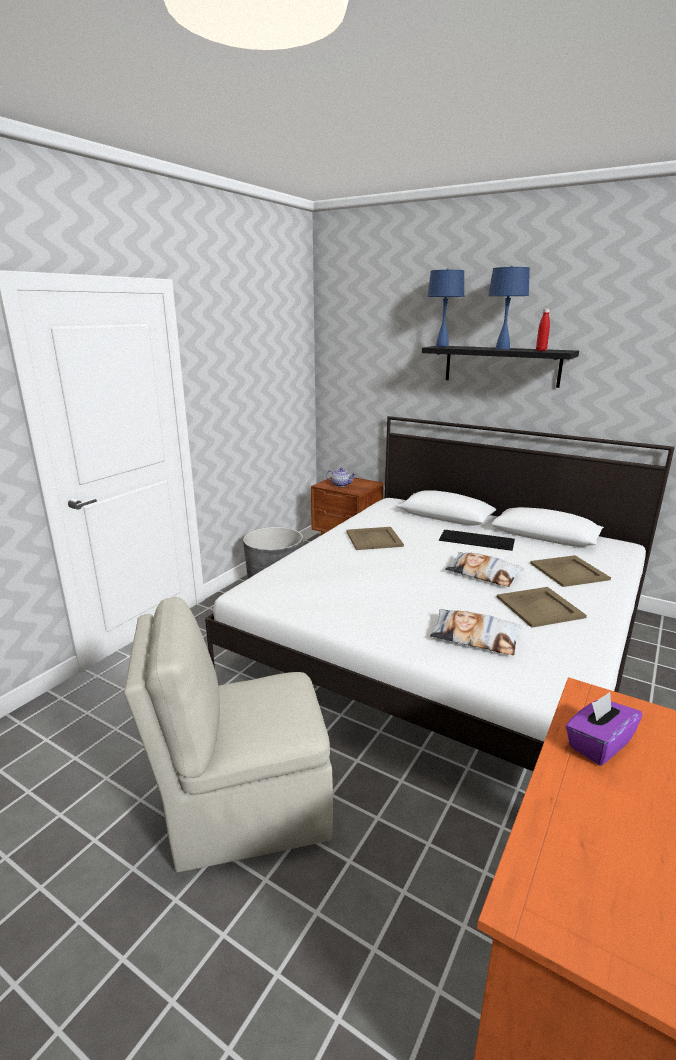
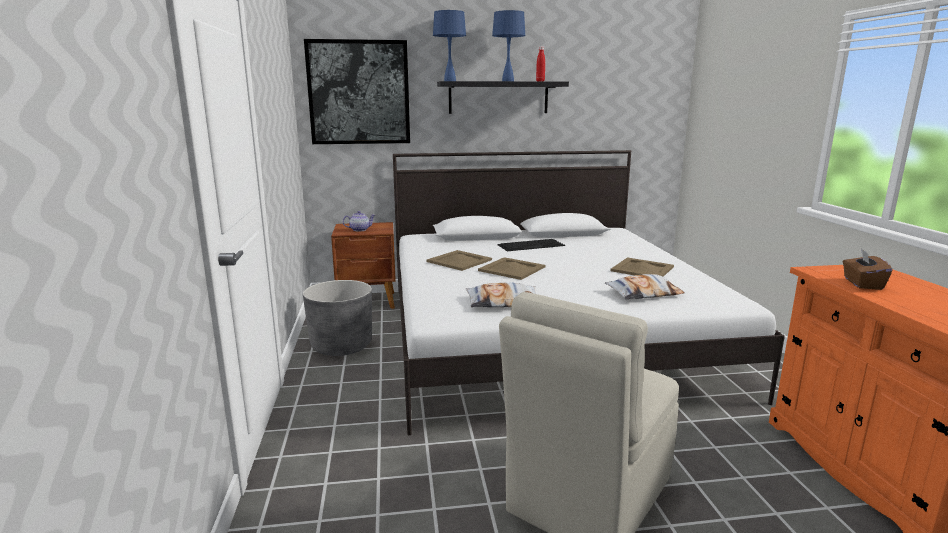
camera: 40 degrees left, 5 degrees down
pillow [445,552,524,587] -> pillow moved to [465,282,536,307]
beige tray [530,555,611,587] -> beige tray moved to [478,257,546,280]
purple tissue box [565,692,642,766] -> brown tissue box [843,249,892,290]
none -> picture [304,39,410,144]

